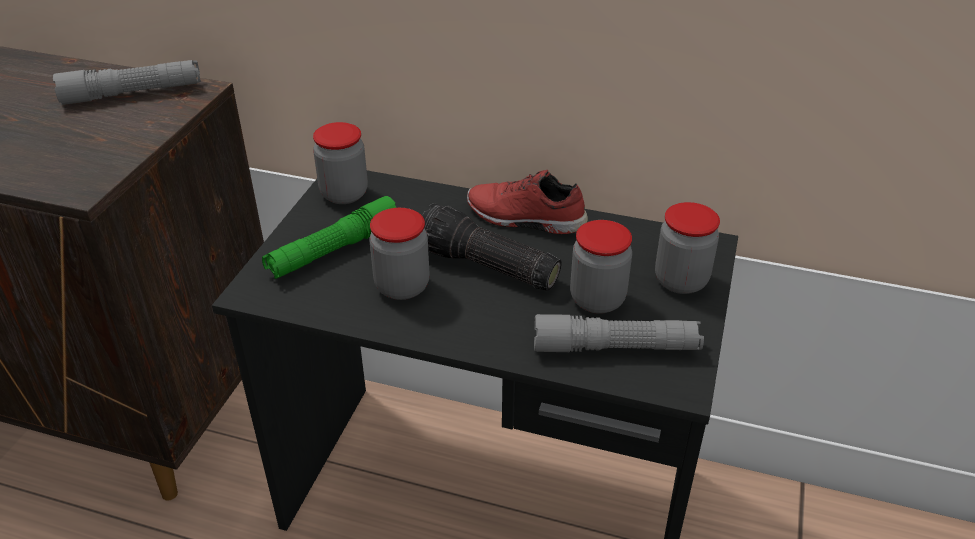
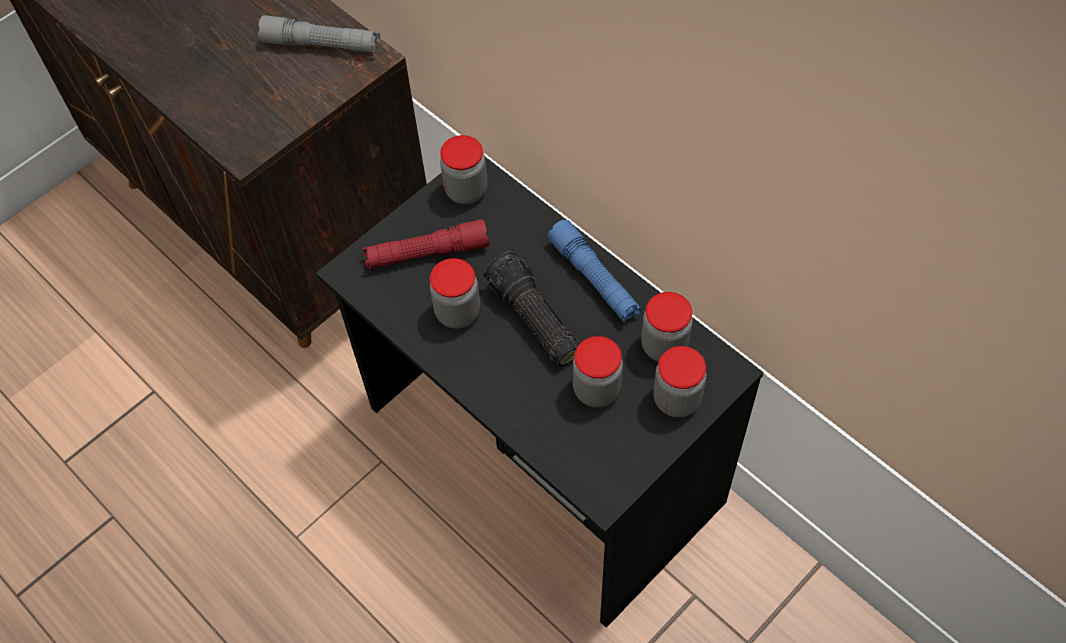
camera: 30 degrees right, 20 degrees up
green flashlight [262,196,397,279] -> red flashlight [363,219,489,269]
red shoe [467,170,588,235] -> blue flashlight [547,220,642,323]
grey flashlight [534,314,704,352] -> none
none -> jar [641,292,693,362]

